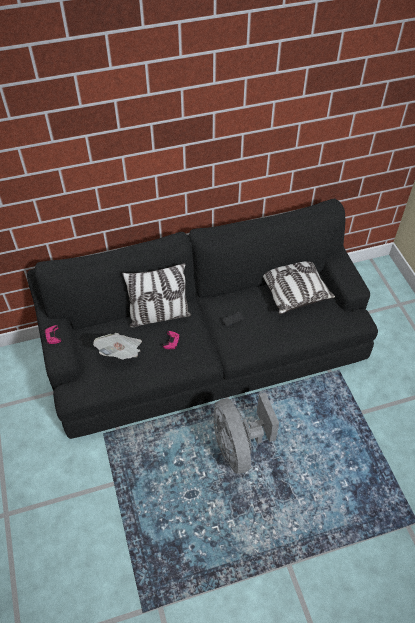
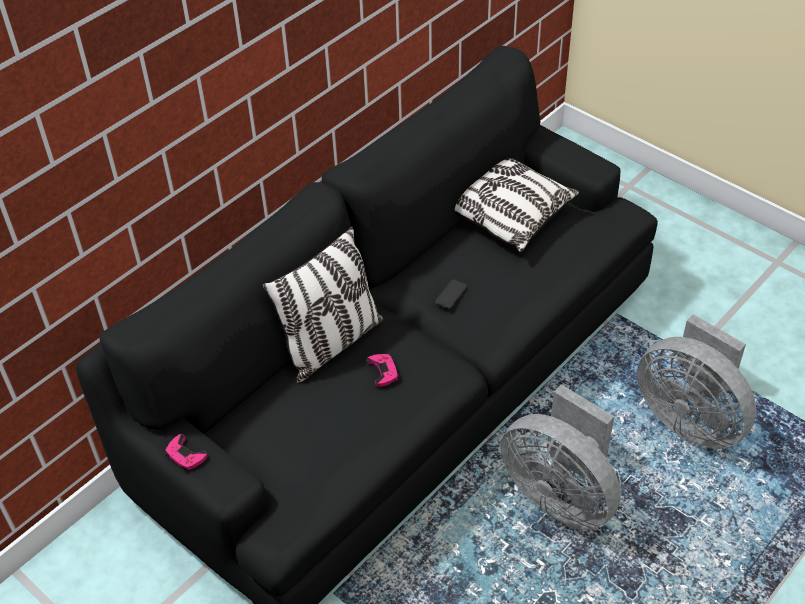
camera: 30 degrees left, 5 degrees down
newspaper [93,333,142,360] -> none
none -> grey fan [637,314,756,449]

